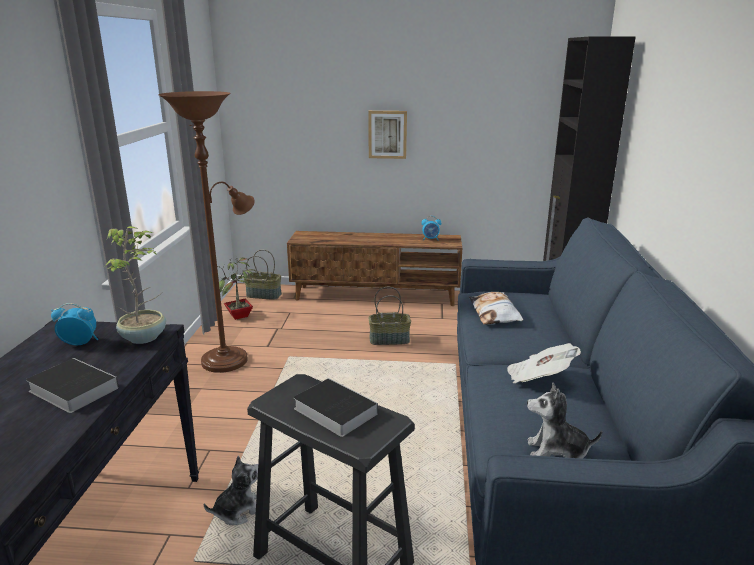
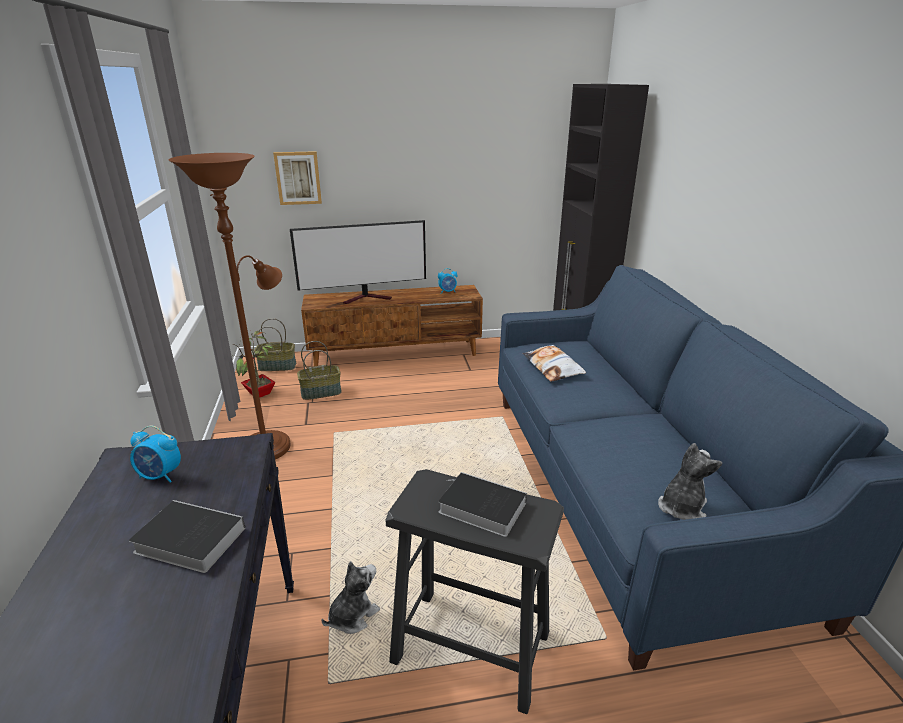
camera: 15 degrees left, 5 degrees up
alarm clock [51,303,98,345] -> alarm clock turned 150 degrees counterclockwise [130,426,181,483]
potted plant [105,226,166,344] -> none
picture [368,111,407,159] -> picture moved to [273,151,322,205]
basket [368,287,411,345] -> basket moved to [297,341,342,400]
newspaper [507,343,581,383] -> none
plush toy [527,383,602,458] -> plush toy turned 135 degrees clockwise [658,443,723,520]
none -> television [290,220,426,304]

